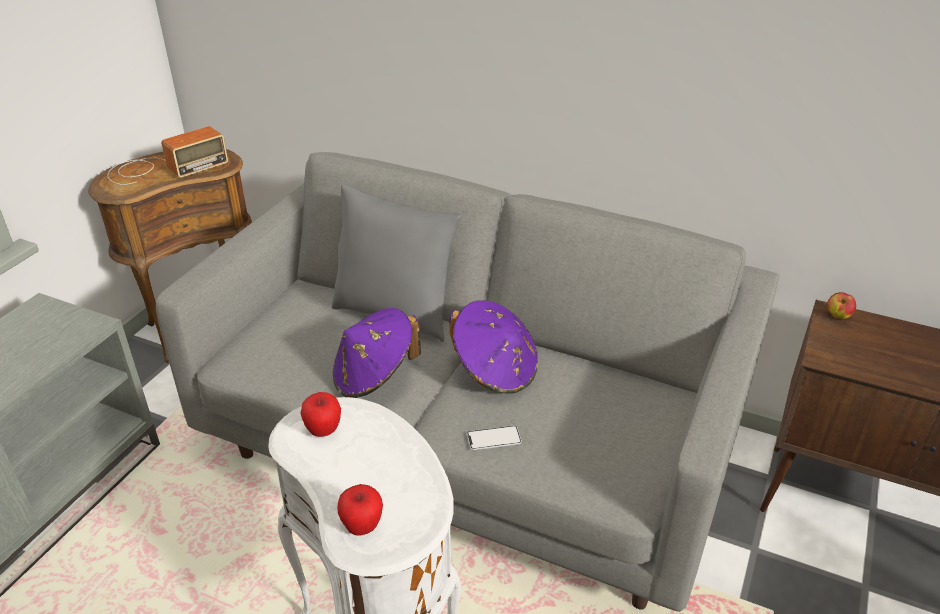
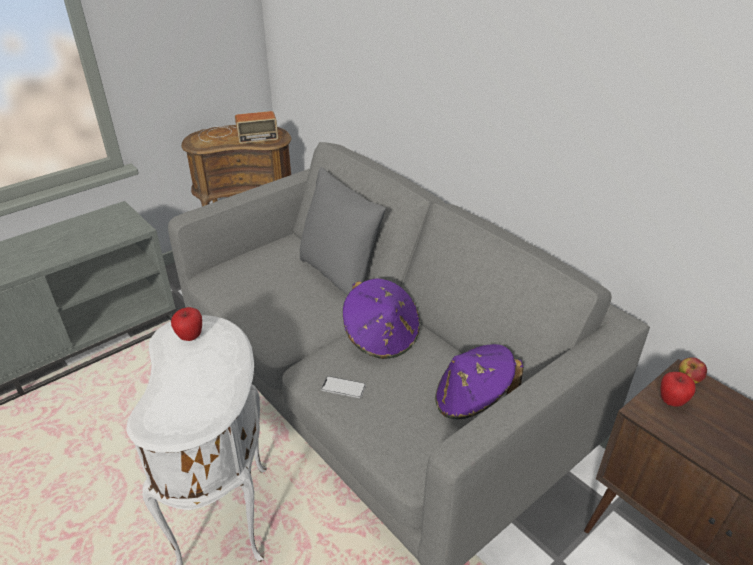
camera: 25 degrees right, 0 degrees up
purple hat [333,308,421,398] -> purple hat moved to [435,344,523,420]
apple [337,484,383,535] -> apple moved to [660,372,696,407]

